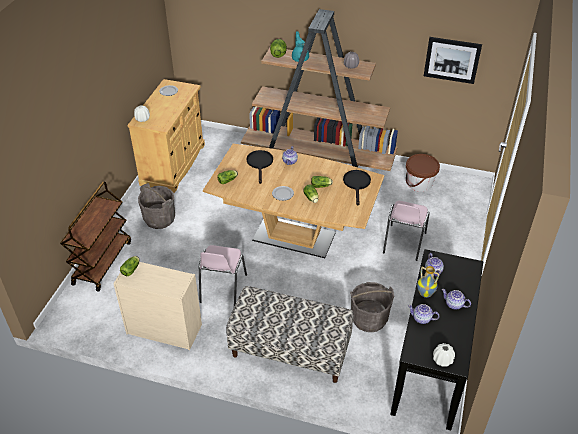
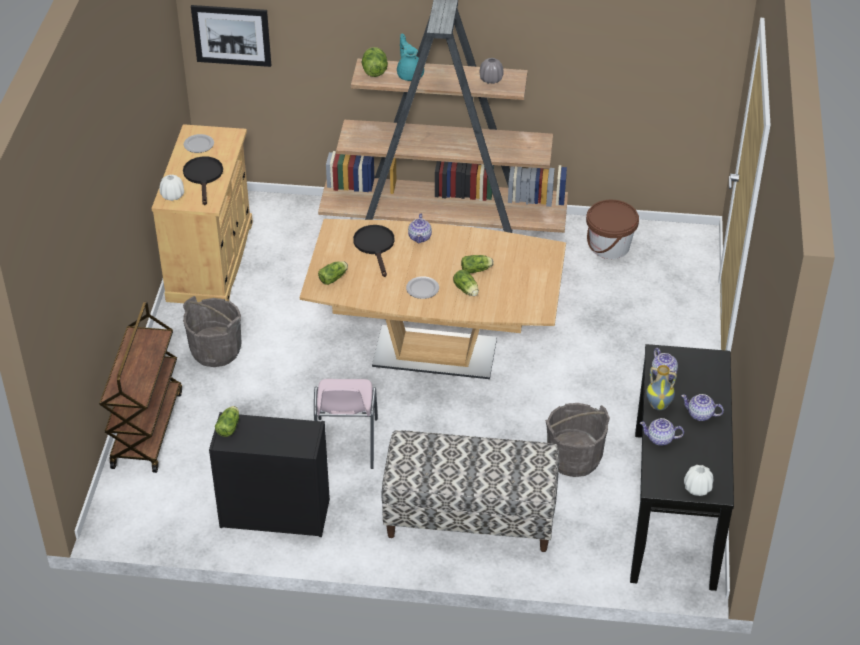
camera: 10 degrees left, 0 degrees up
beige dresser [113,262,202,350] -> black dresser [209,412,330,537]
black frying pan [343,170,371,205] -> black frying pan moved to [183,156,223,205]
pink chair [383,201,430,261] -> none
picture [424,37,482,84] -> picture moved to [191,5,271,67]

